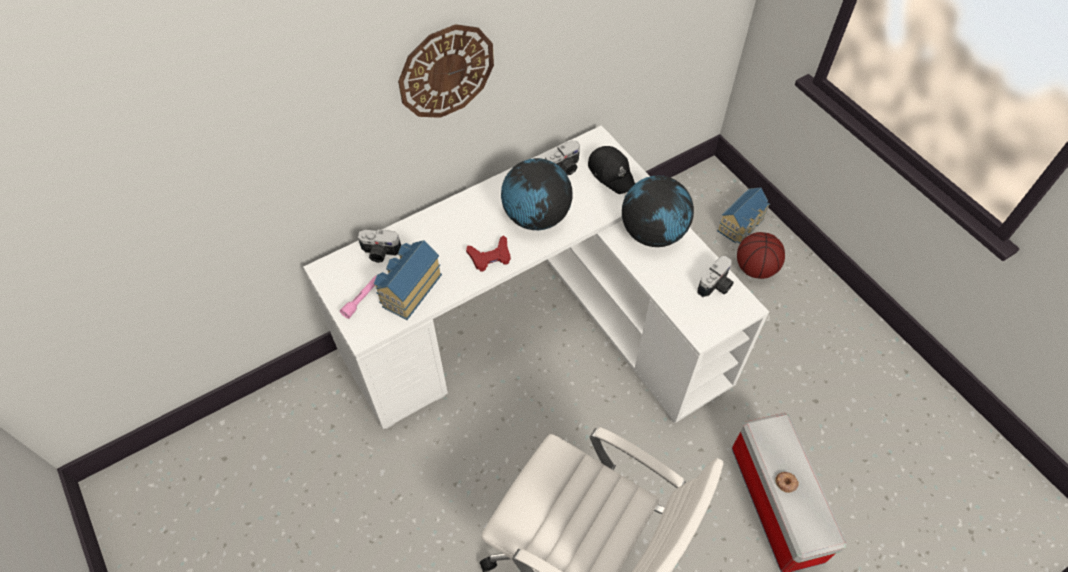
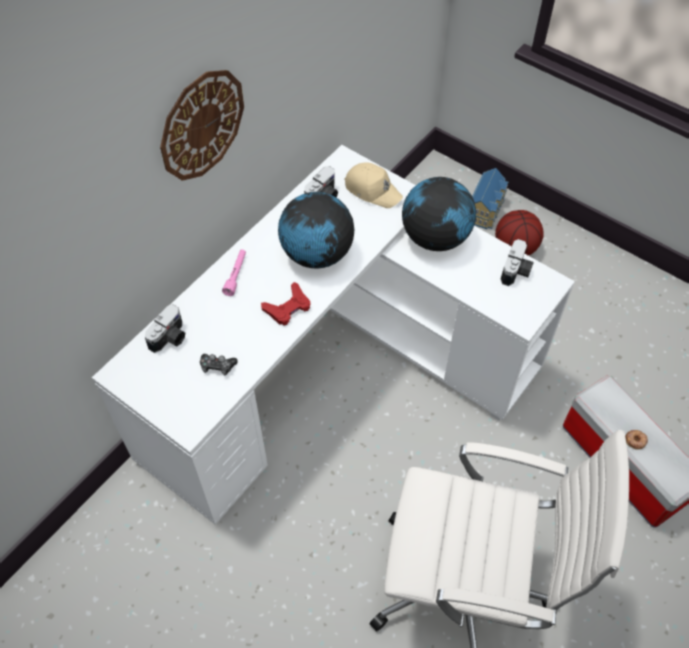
camera: 20 degrees left, 0 degrees up
pink flashlight [340,276,376,319] -> pink flashlight moved to [222,250,246,296]
camera [358,229,401,263] -> camera turned 45 degrees counterclockwise [145,304,185,353]
toy house [374,240,442,320] -> game controller [200,354,238,376]
black cap [588,146,635,194] -> beige cap [345,162,403,208]

